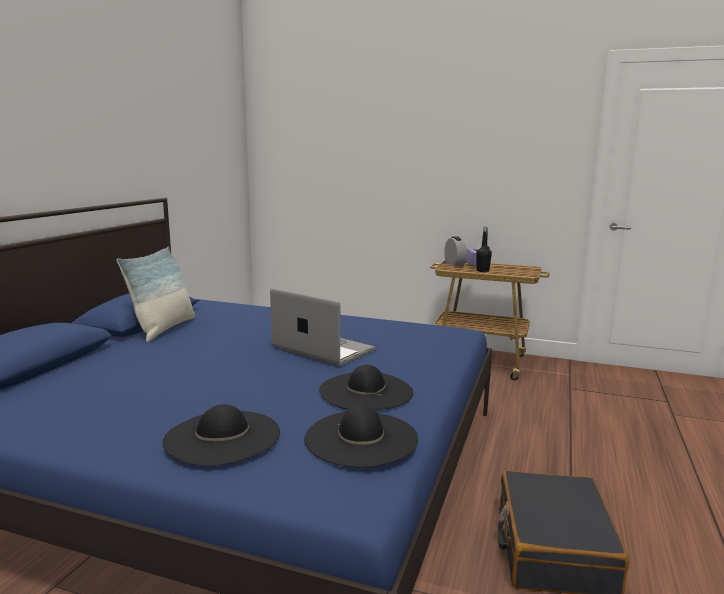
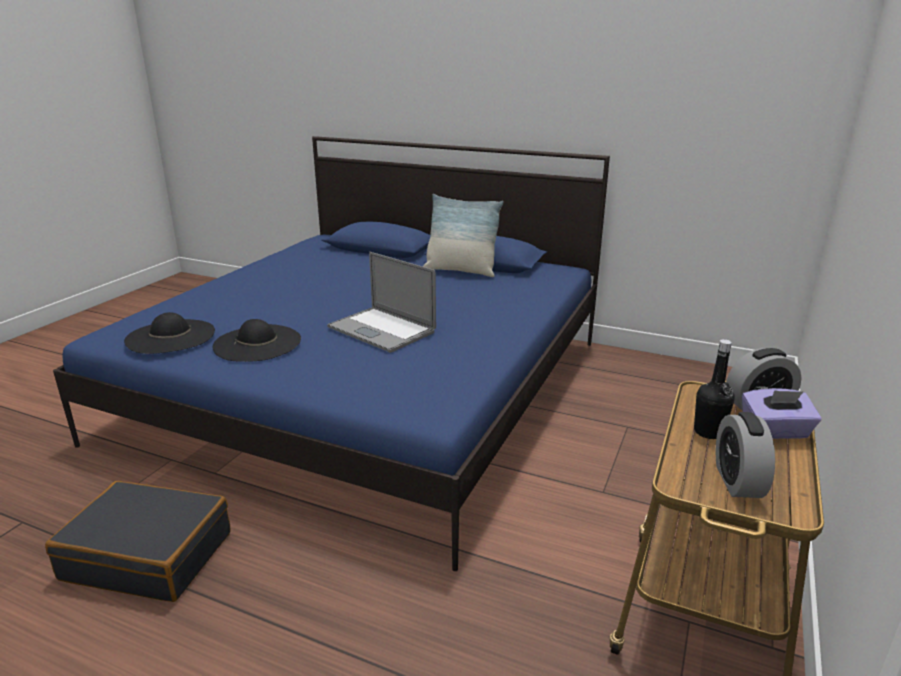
camera: 95 degrees right, 10 degrees up
black hat [163,404,280,466] -> none
laptop [270,288,376,366] -> laptop turned 90 degrees clockwise [327,252,436,353]
none -> alarm clock [715,412,775,498]

